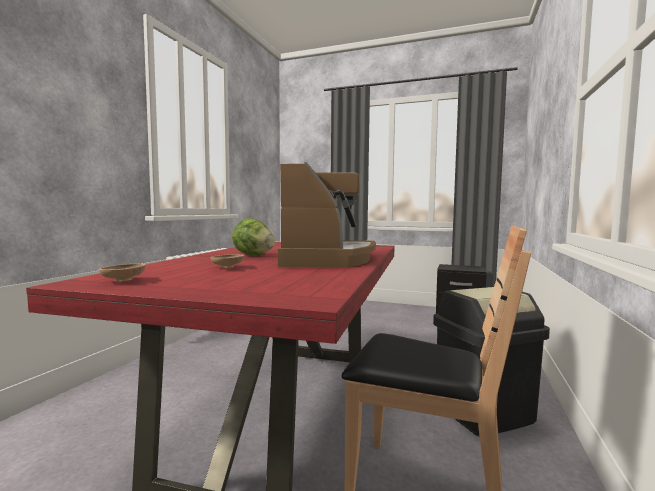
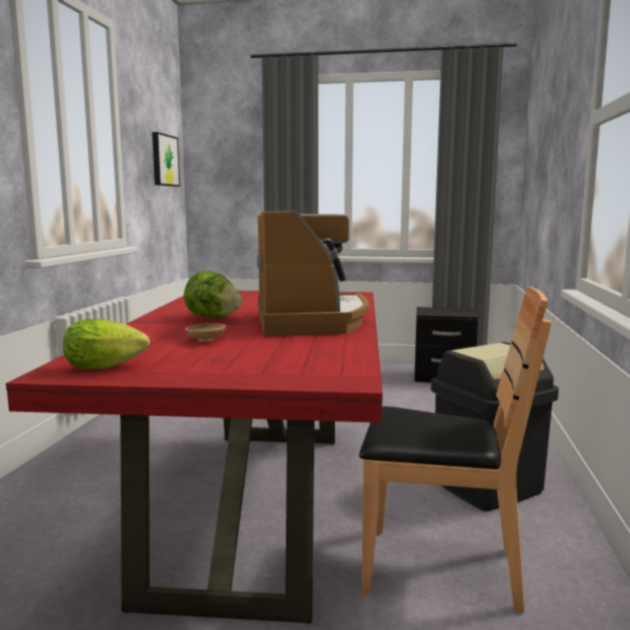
camera: 10 degrees left, 5 degrees up
brown bowl [99,264,146,282] -> lettuce [63,319,150,369]
none -> picture [152,132,180,187]

